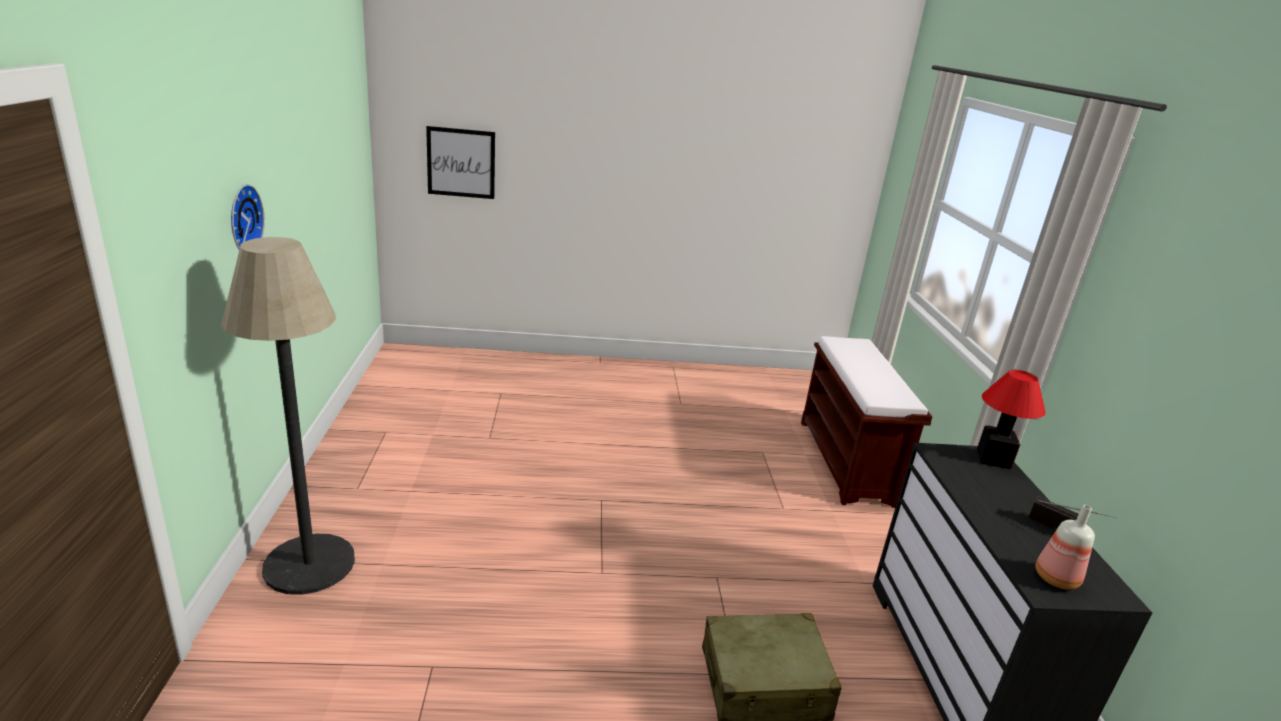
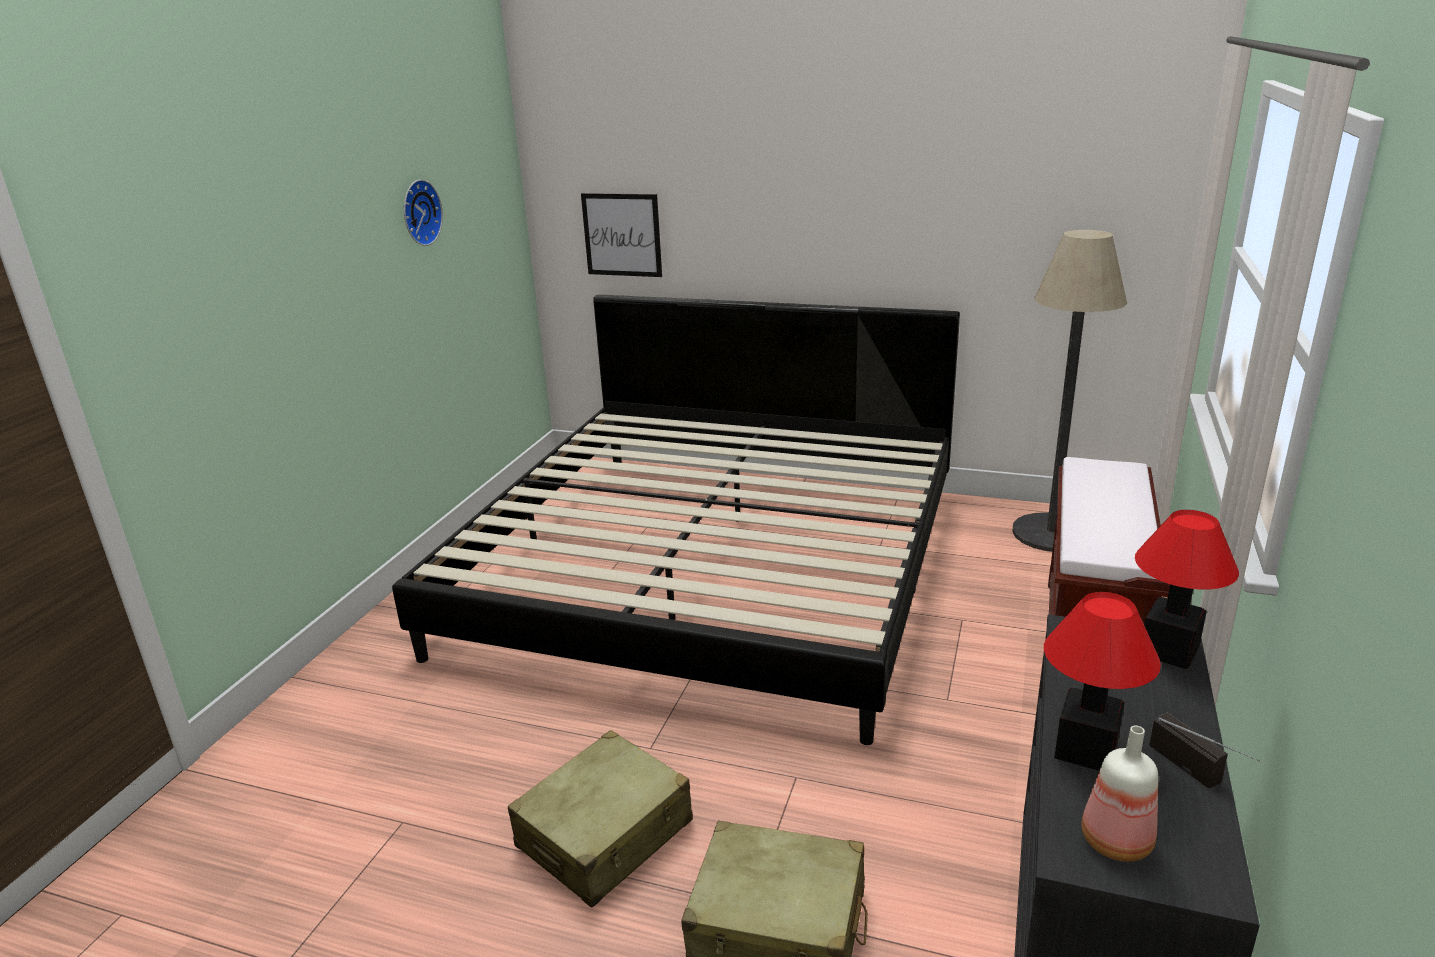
camera: 25 degrees right, 0 degrees up
floor lamp [221,237,355,595] -> floor lamp moved to [1012,230,1127,552]
wall clock [231,184,265,249] -> wall clock moved to [404,179,443,246]
none -> bed [392,294,960,745]
none -> beige suitcase [508,730,693,908]
none -> table lamp [1044,592,1161,771]

